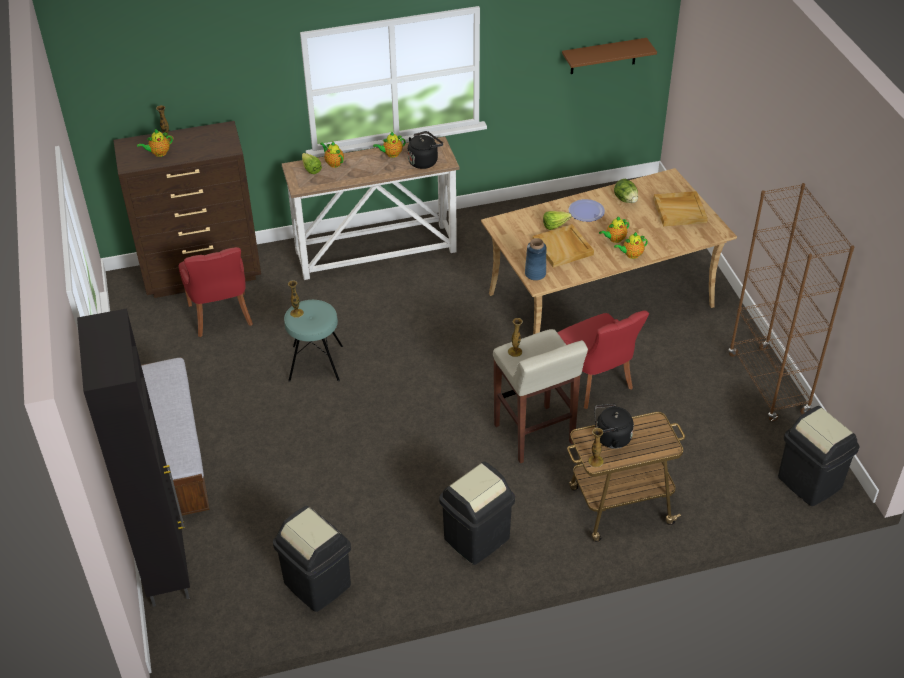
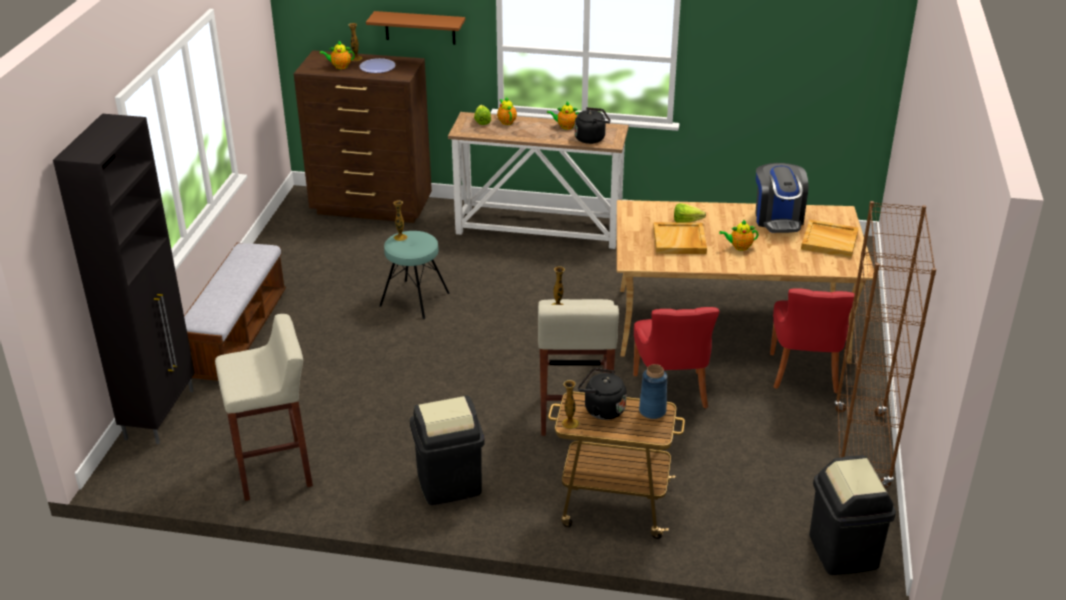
camera: 25 degrees right, 10 degrees down
red chair [179,247,253,337] -> red chair moved to [770,288,854,393]
black trash can [273,506,351,612] -> beige stool [215,314,313,501]
blue vase [525,238,547,281] -> blue vase moved to [639,364,667,419]
brown shelf [562,38,657,74] -> brown shelf moved to [366,11,465,45]
plate [568,199,605,222] -> plate moved to [360,58,395,73]
lettuce [614,179,638,203] -> coffee machine [755,163,808,233]
teapot [614,232,648,259] -> none

